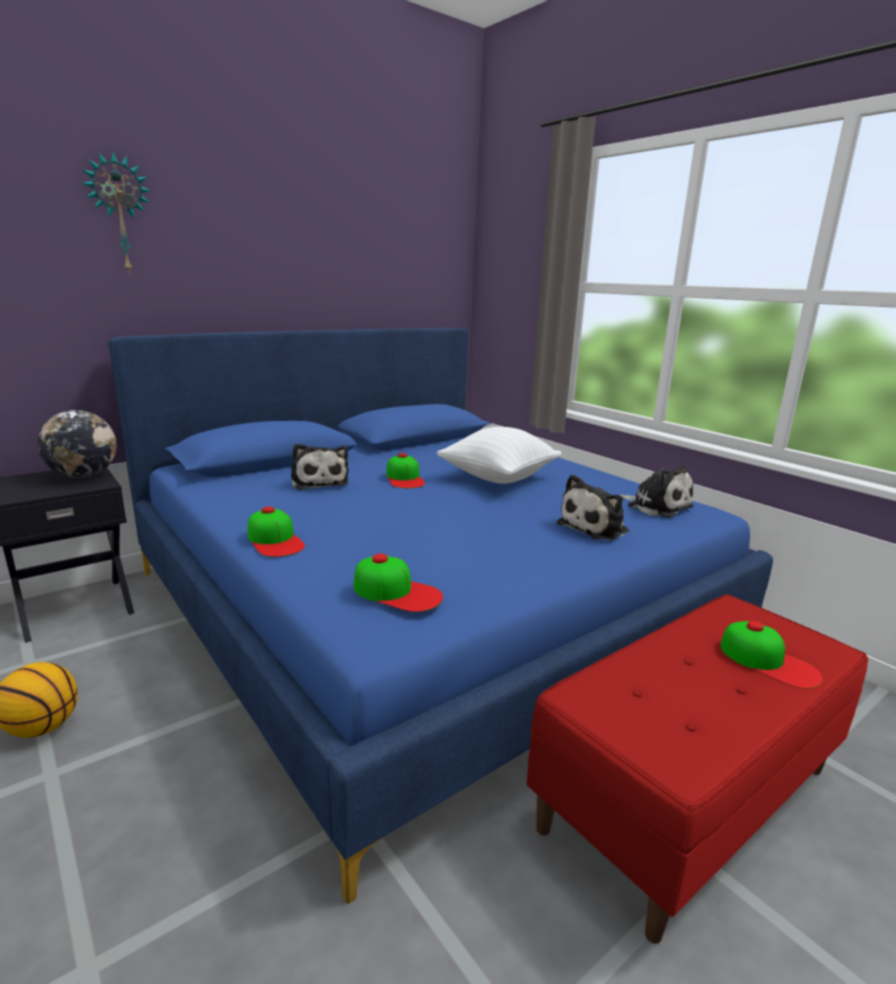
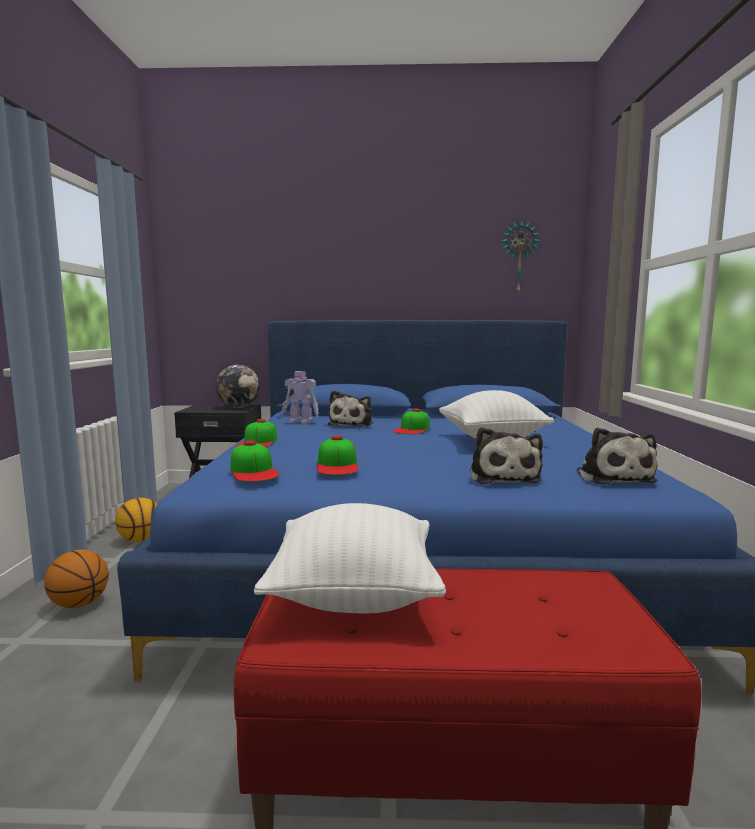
camera: 40 degrees right, 10 degrees down
wall clock [82,152,151,272] -> wall clock moved to [502,220,540,294]
plush toy [556,474,629,540] -> plush toy turned 90 degrees counterclockwise [470,427,543,484]
cap [720,621,823,689] -> cap moved to [317,435,359,475]
none -> basketball [44,549,109,608]
none -> white pillow [254,503,446,613]
none -> toy robot [282,371,319,424]

